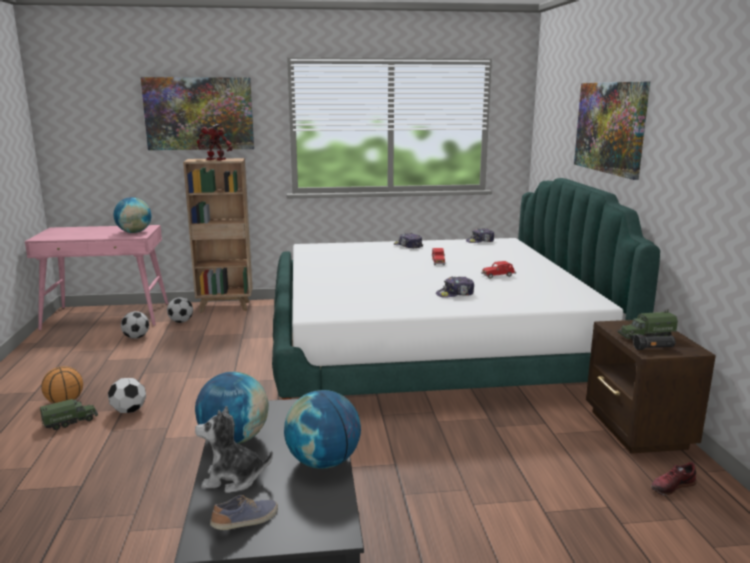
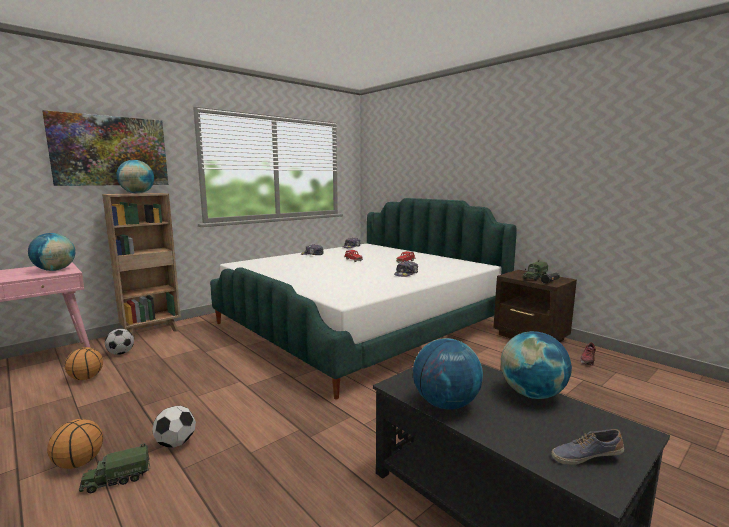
camera: 35 degrees left, 5 degrees down
toy truck [40,399,98,430] -> toy truck turned 135 degrees counterclockwise [79,443,150,493]
football [121,311,149,339] -> basketball [65,347,103,380]
plush toy [195,406,273,493] -> none
toy robot [197,124,232,160] -> globe [116,160,154,194]
shoe [210,495,278,530] -> shoe turned 105 degrees counterclockwise [551,429,624,465]
picture [574,81,650,180] -> none

